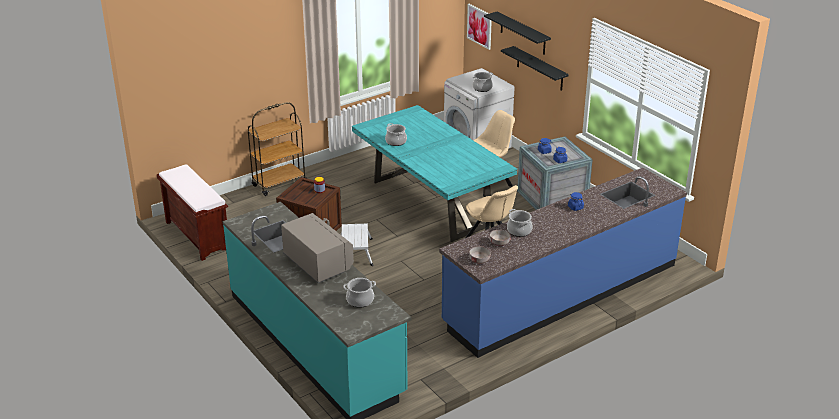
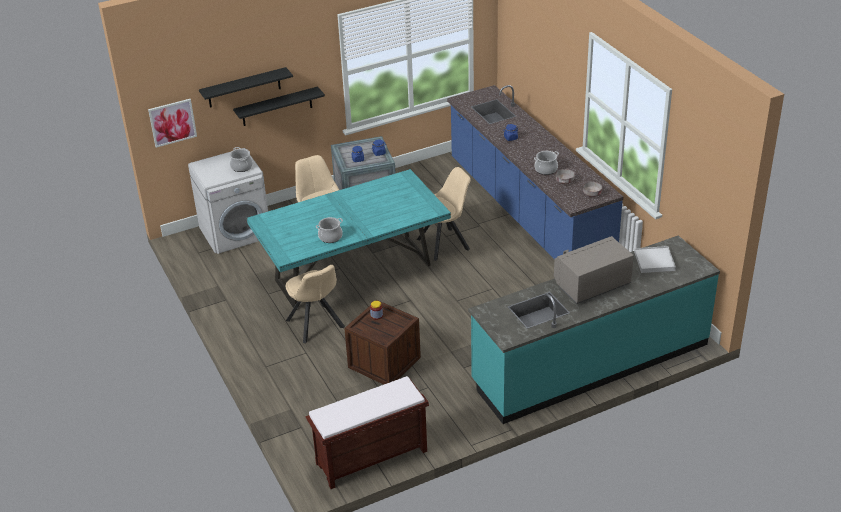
camera: 80 degrees left, 5 degrees up
brown cart [248,102,308,196] -> none
white step ladder [340,224,374,266] -> none
cooking pot [343,278,376,308] -> white tray [634,246,676,273]
none -> beige chair [286,265,345,343]

